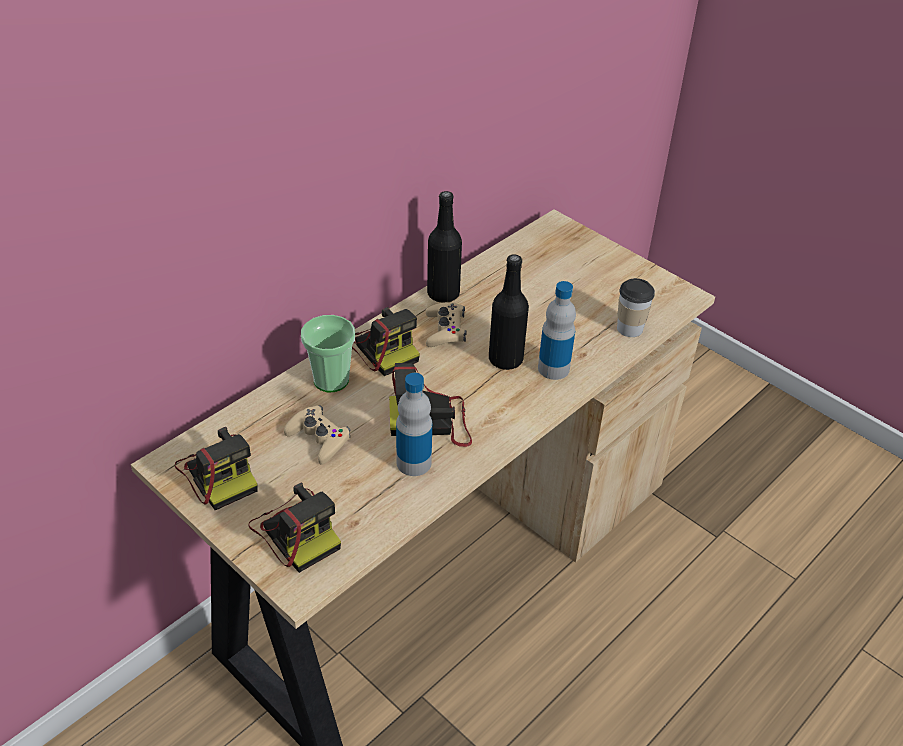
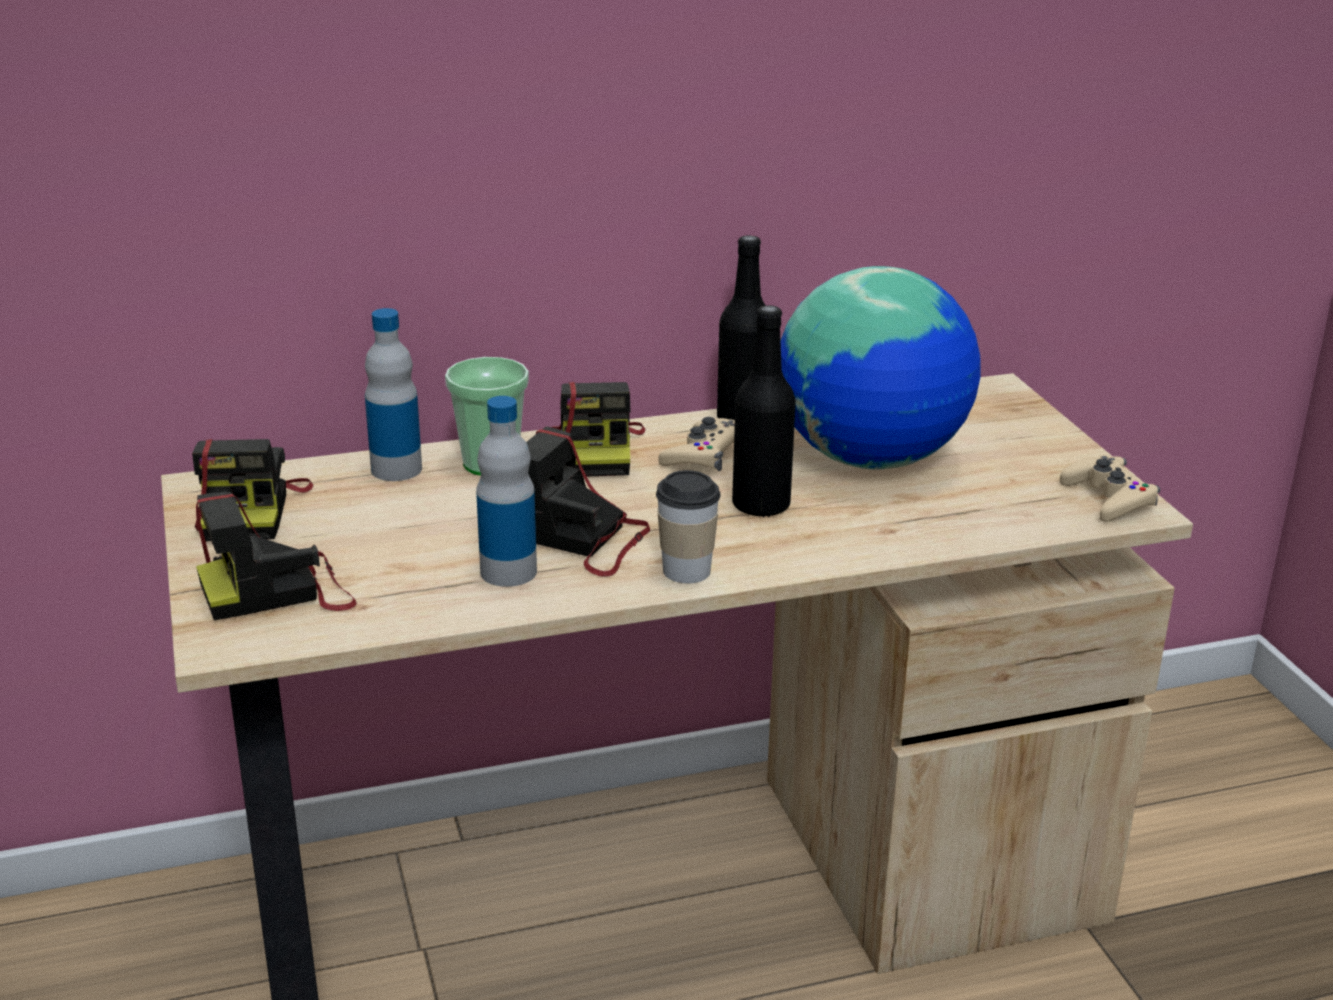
camera: 30 degrees right, 15 degrees down
camera [249,482,341,573] -> camera turned 75 degrees clockwise [196,492,357,620]
beige game controller [284,405,351,465] -> beige game controller moved to [1060,455,1160,522]
bottle [538,281,576,380] -> bottle moved to [365,308,422,481]
cup [617,278,655,337] -> cup moved to [656,470,721,583]
none -> globe [780,266,980,469]

